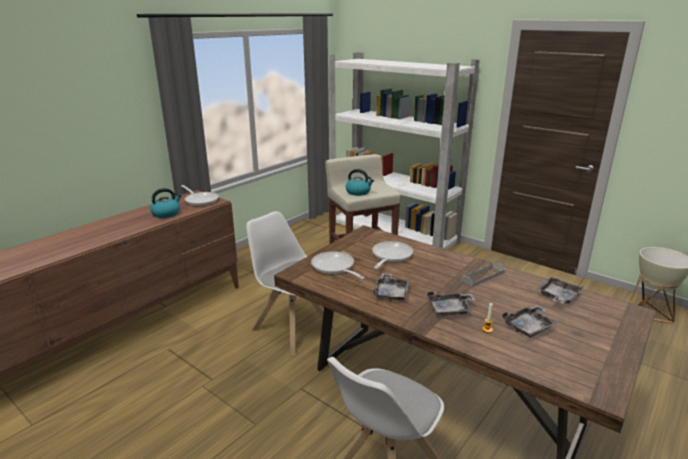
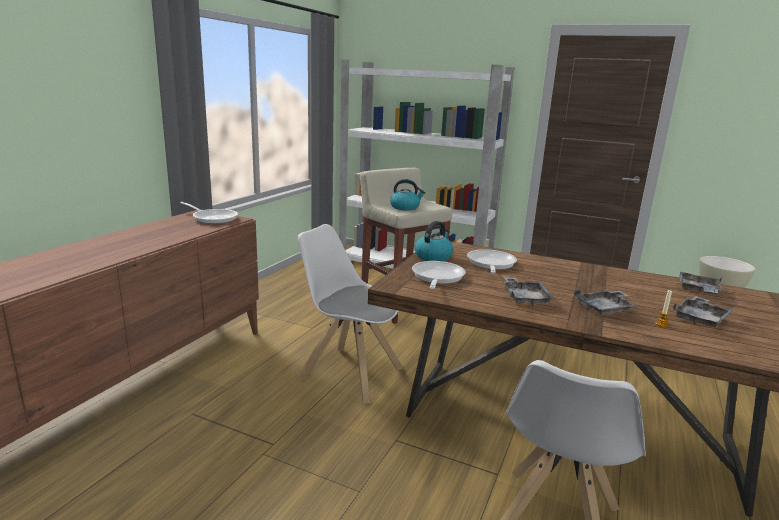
camera: 15 degrees left, 5 degrees down
kettle [150,188,182,218] -> kettle moved to [415,221,453,261]
frying pan [311,251,365,279] -> frying pan turned 60 degrees clockwise [412,261,466,289]
grey tray [461,263,505,287] -> none

